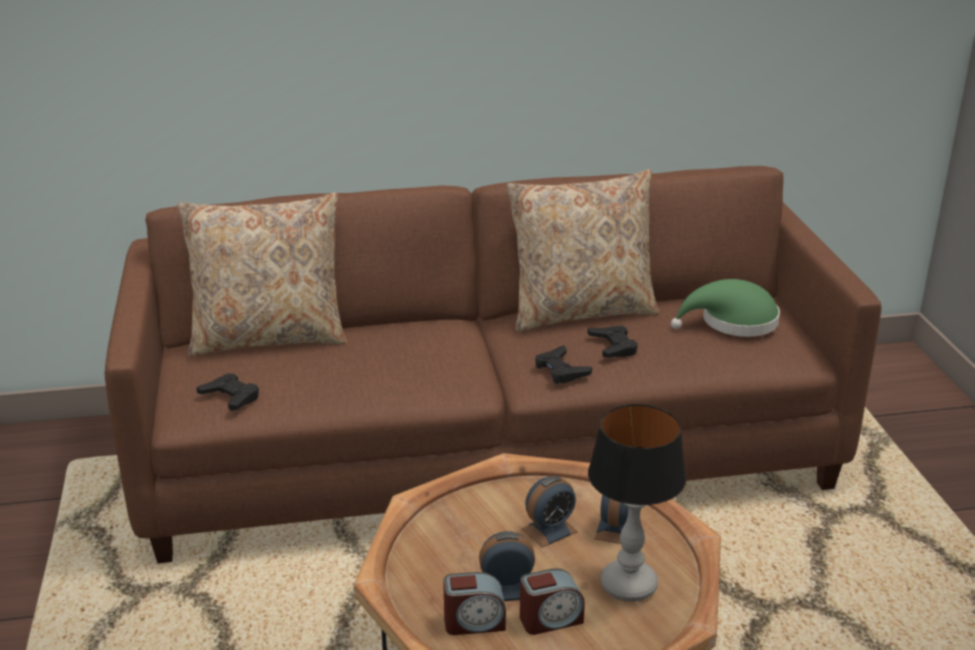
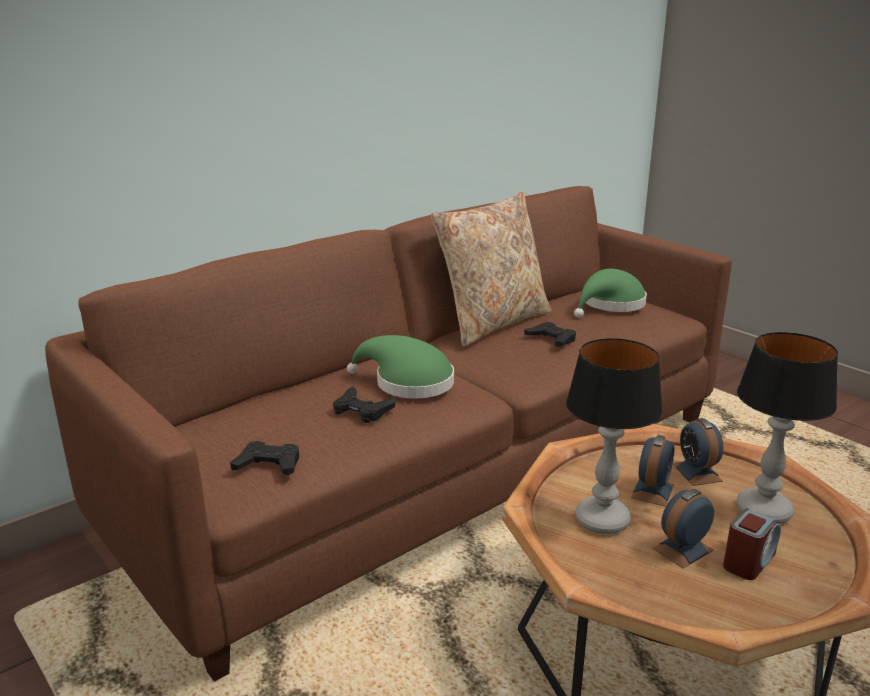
camera: 30 degrees left, 5 degrees down
beige pillow [177,193,347,356] -> none
alarm clock [443,572,506,635] -> none
black game controller [535,345,592,384] -> black game controller moved to [333,387,395,423]
none -> green hat [347,335,454,398]
none -> table lamp [566,338,663,534]

